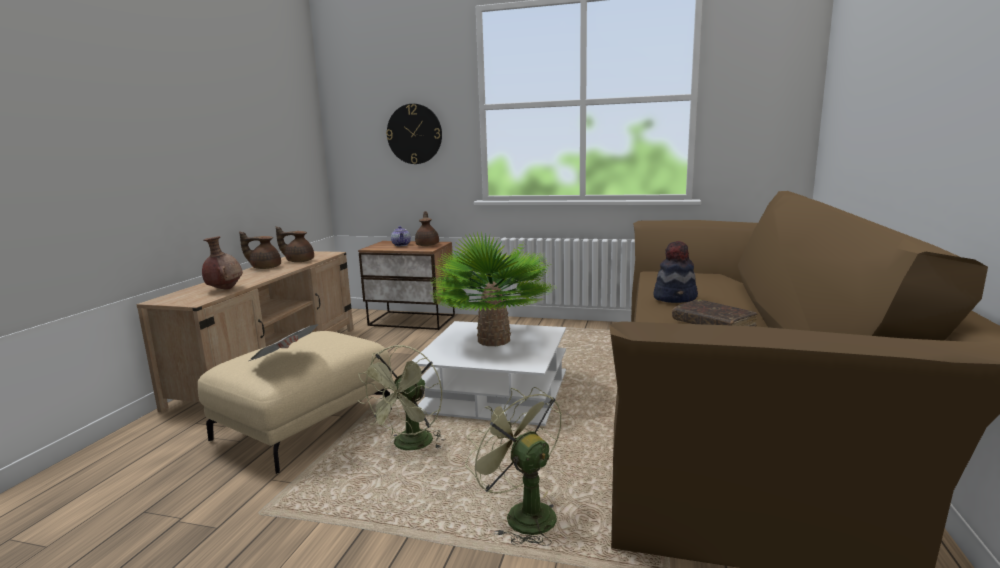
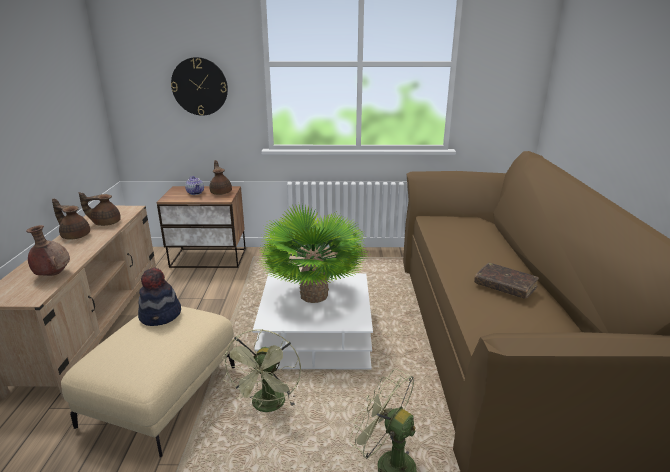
camera: 15 degrees left, 10 degrees up
brown teapot [239,231,281,269] -> brown teapot turned 45 degrees clockwise [52,199,90,240]
newspaper [249,324,318,361] -> none
hat [653,241,698,303] -> hat moved to [138,267,181,326]

